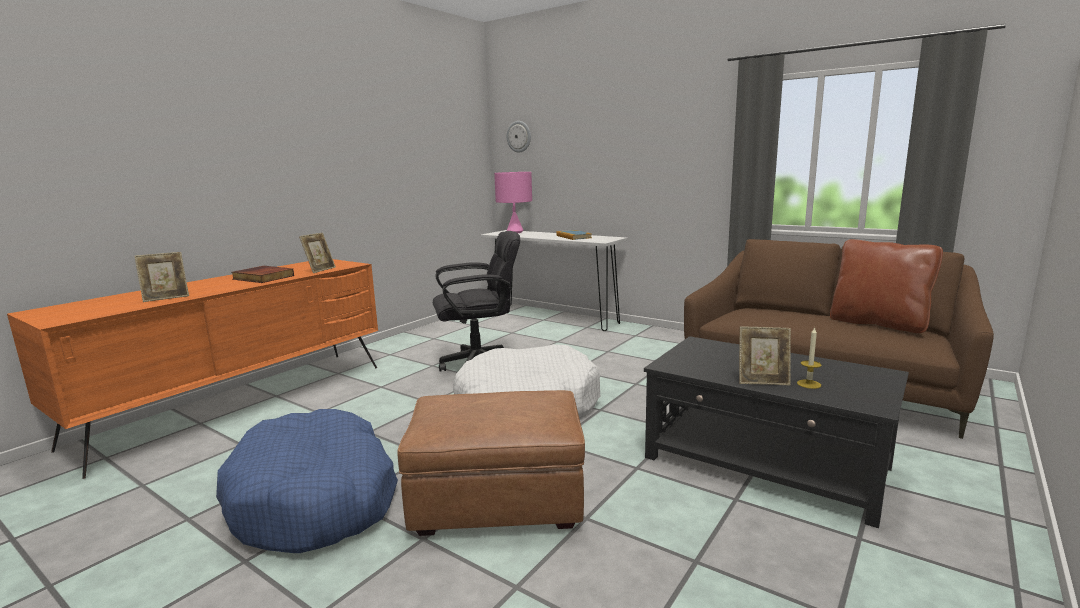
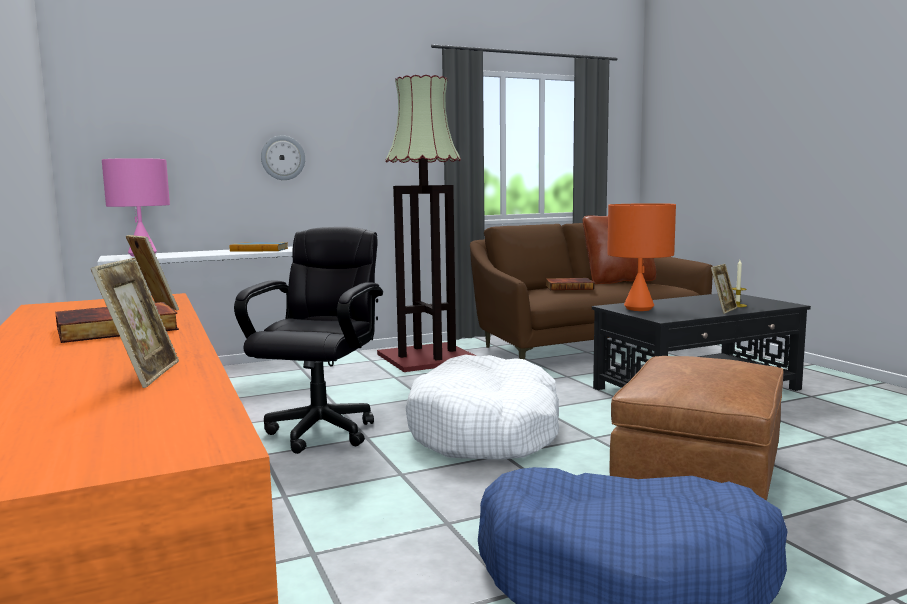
camera: 60 degrees left, 5 degrees down
wall clock [507,121,531,153] -> wall clock moved to [261,135,305,180]
none -> floor lamp [377,75,476,372]
none -> book [545,278,594,290]
none -> orange table lamp [607,203,676,311]

